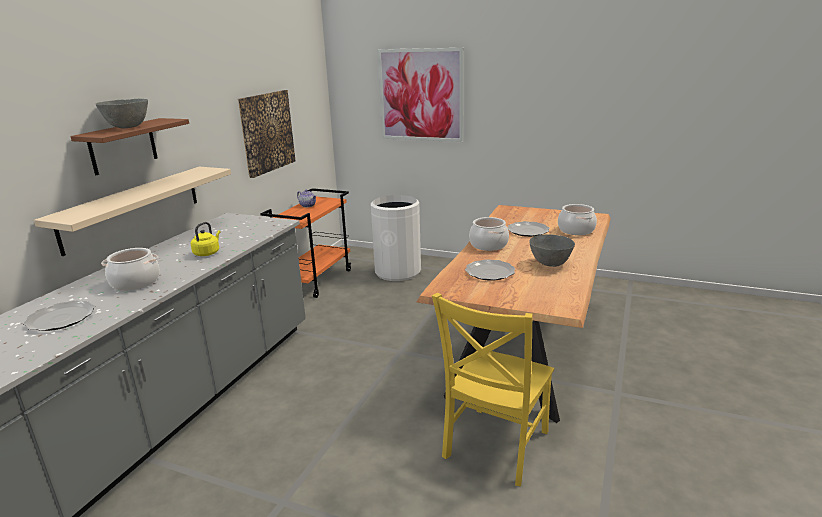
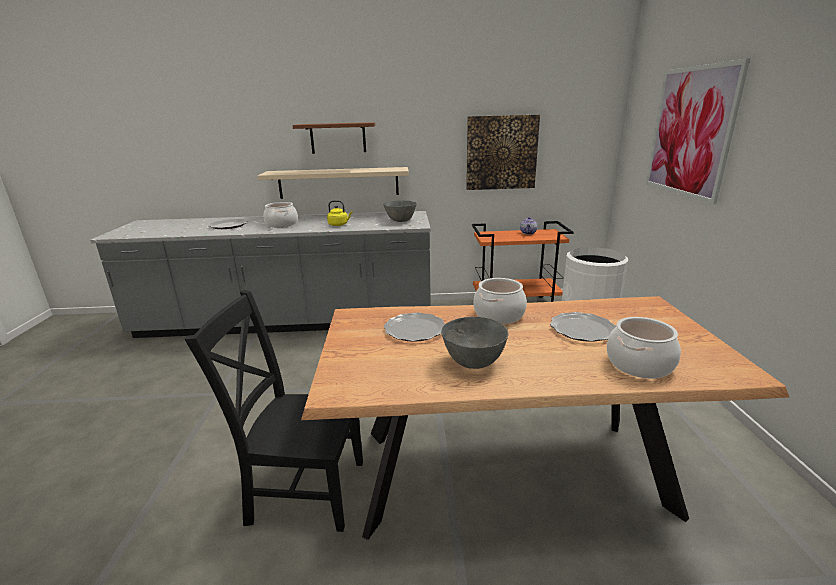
camera: 65 degrees right, 0 degrees up
grey bowl [96,99,148,129] -> grey bowl moved to [383,200,417,222]
yellow chair [432,293,554,486] -> black chair [184,290,363,532]

